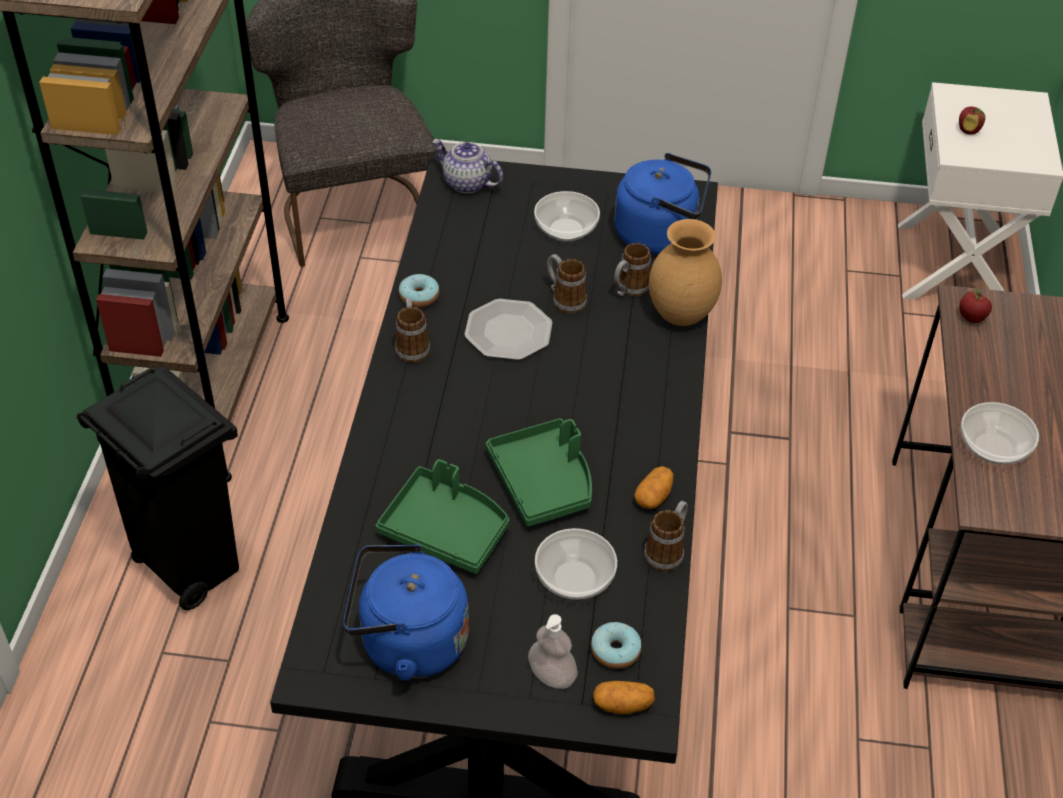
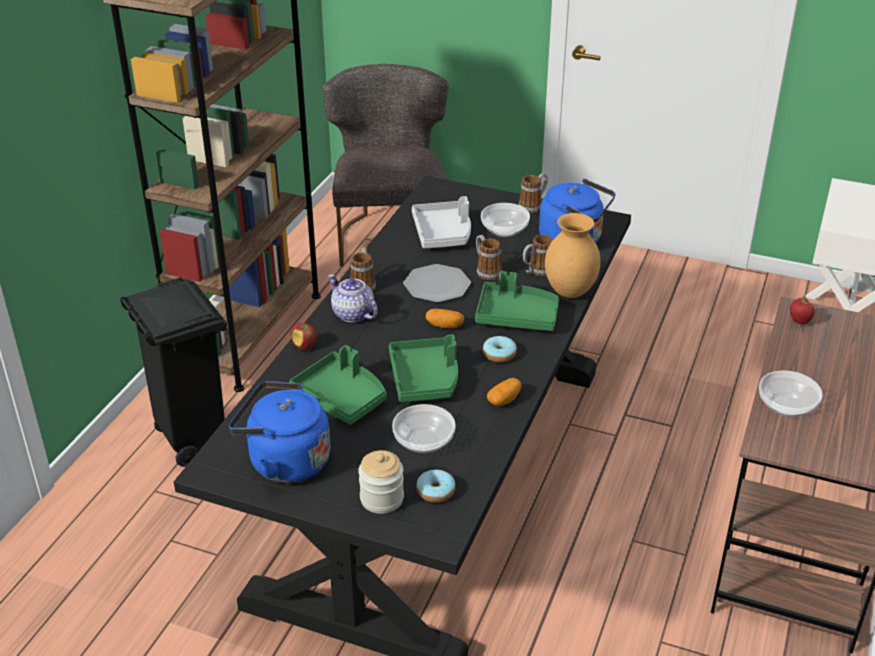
camera: 15 degrees right, 10 degrees down
donut [399,274,439,308] -> donut moved to [483,336,517,363]
teapot [432,140,503,194] -> teapot moved to [328,274,378,322]
soap dispenser [528,614,578,689] -> jar [358,450,404,514]
potato [593,681,655,714] -> potato moved to [426,309,464,328]
mug [644,501,688,571] -> mug moved to [519,173,548,214]
apple [959,107,985,135] -> apple moved to [291,323,316,350]
none -> grey tray [412,196,471,248]
none -> green tray [475,271,559,331]

